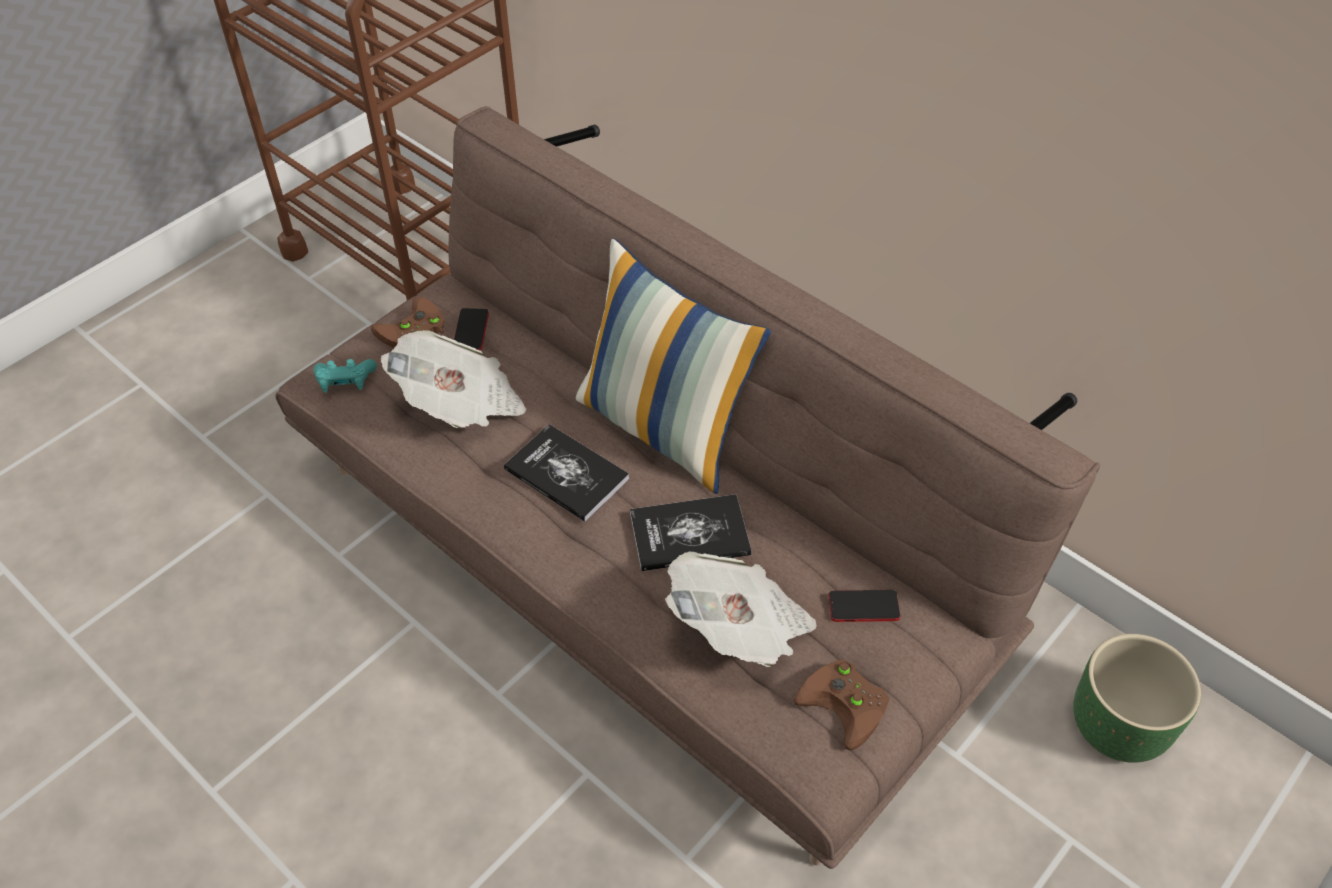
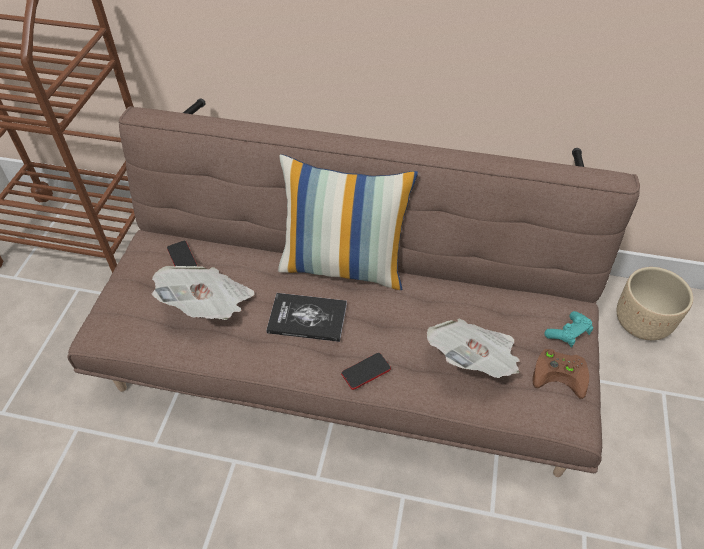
camera: 30 degrees left, 0 degrees up
turquoise game controller [313,359,377,393] -> turquoise game controller moved to [544,311,593,347]
brown game controller [371,297,444,348] -> none
book [630,494,752,571] -> none
phone [828,590,901,622] -> phone moved to [341,353,391,390]
green planter [1073,634,1201,763] -> beige planter [617,267,693,340]

